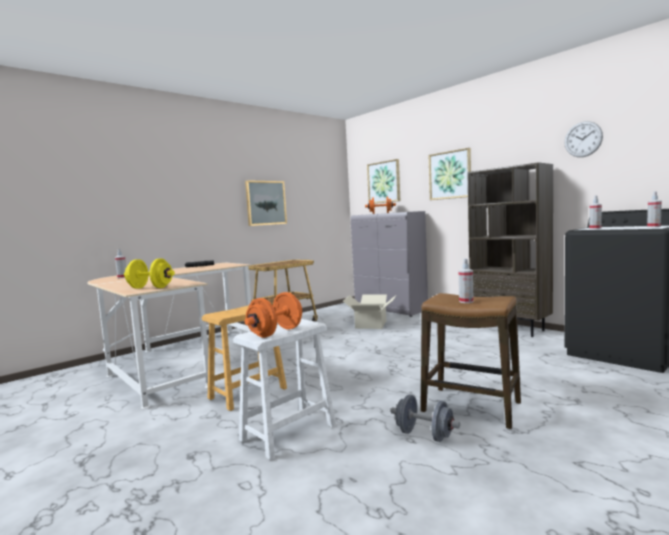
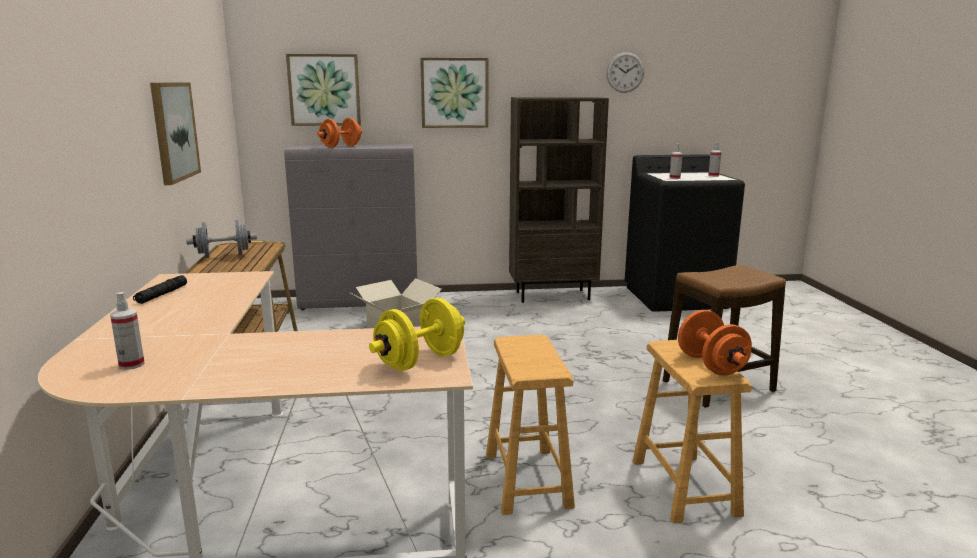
camera: 55 degrees left, 10 degrees up
white stool [233,319,336,460] -> brown stool [632,340,752,524]
grey dumbbell [391,395,460,442] -> grey dumbbell moved to [186,220,257,258]
spray bottle [459,258,474,303] -> none

